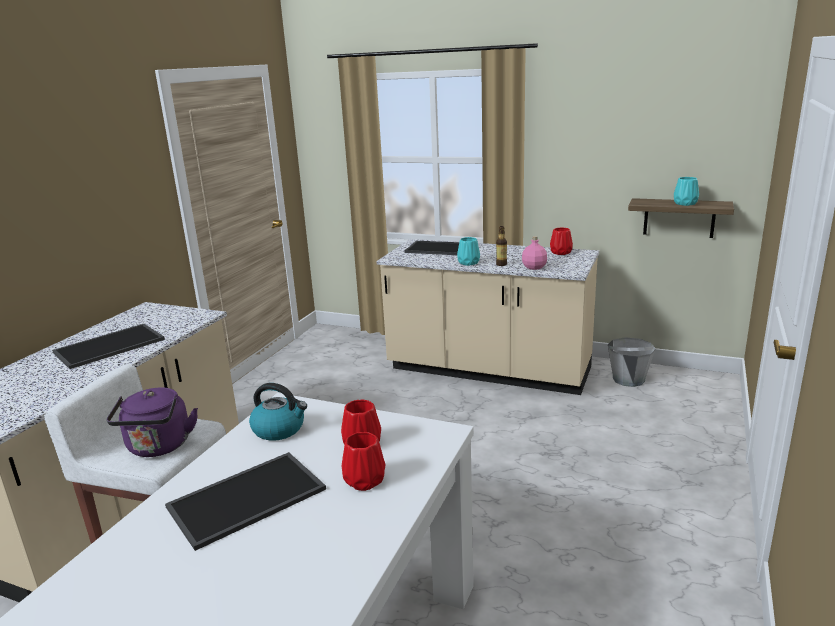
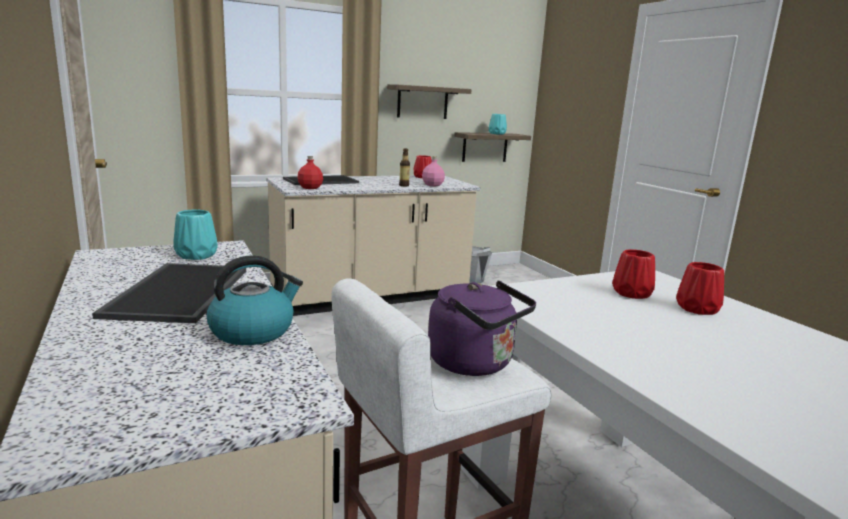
camera: 50 degrees left, 5 degrees down
tray [165,452,326,551] -> none
kettle [249,383,307,441] -> kettle moved to [206,256,303,345]
turquoise vase [457,237,480,266] -> turquoise vase moved to [173,210,218,260]
none -> red bottle [297,156,323,189]
none -> shelf [387,84,472,119]

